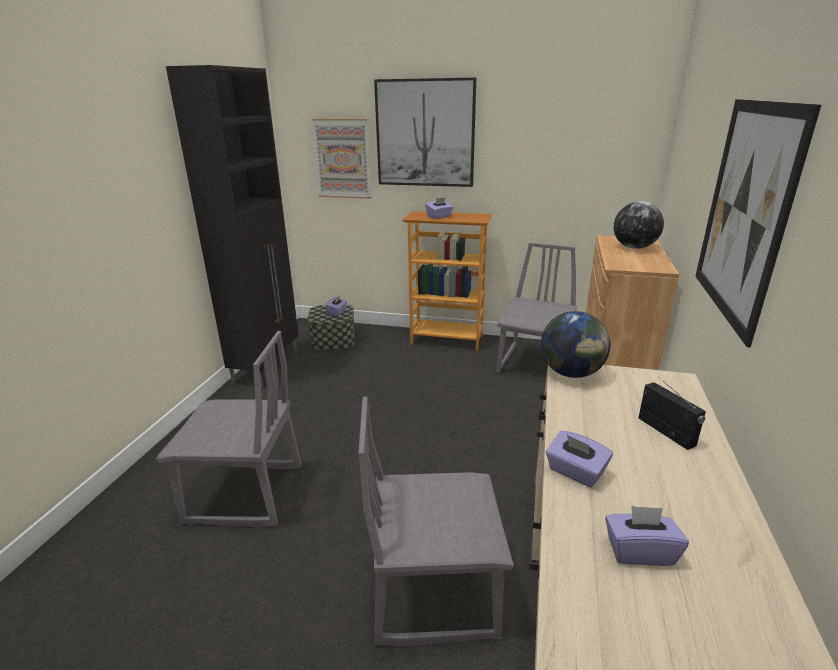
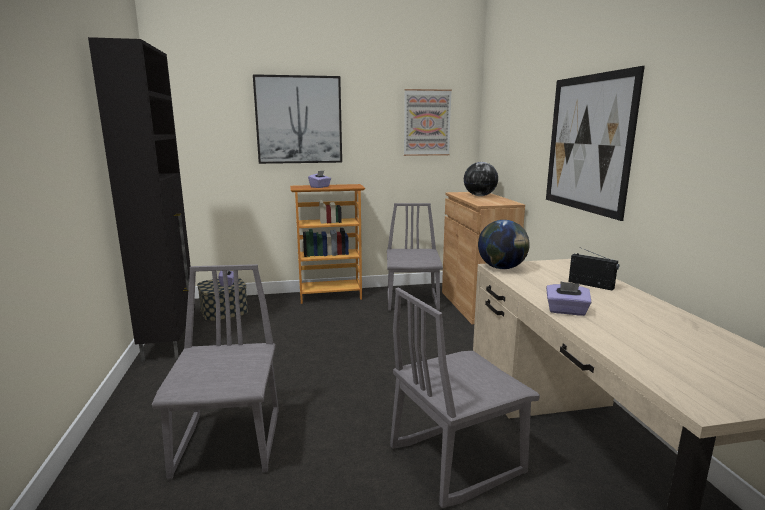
camera: 25 degrees left, 10 degrees down
grey chair [156,331,302,527] -> grey chair turned 75 degrees counterclockwise [152,264,279,480]
picture [312,119,371,199] -> picture moved to [404,89,452,156]
purple tissue box [605,505,689,566] -> none

